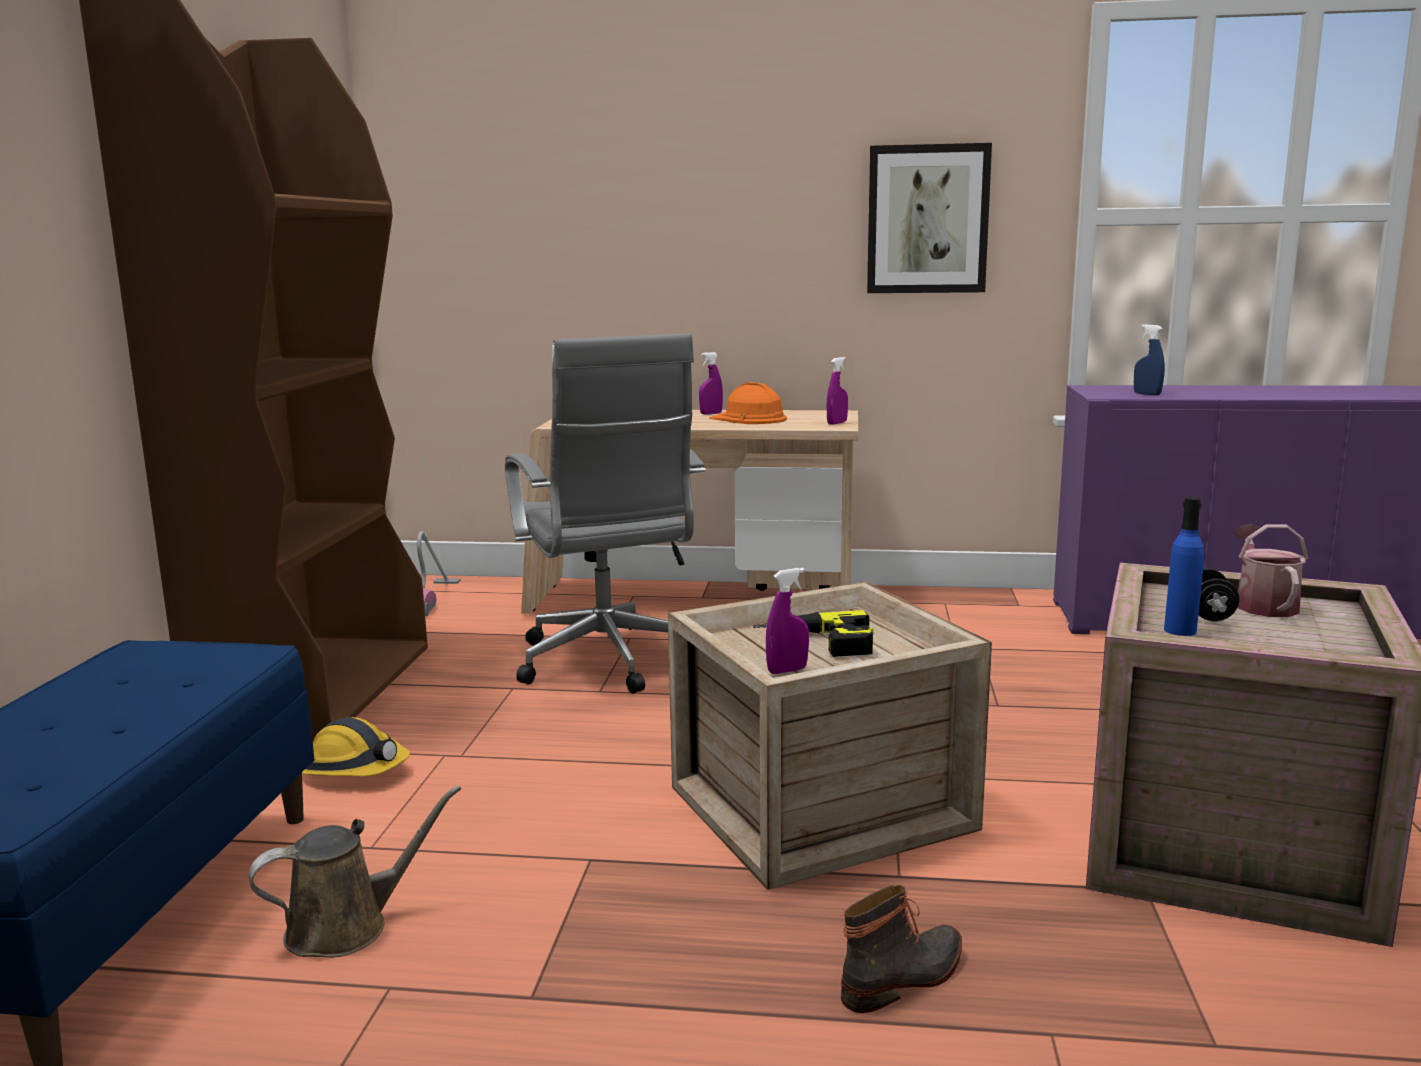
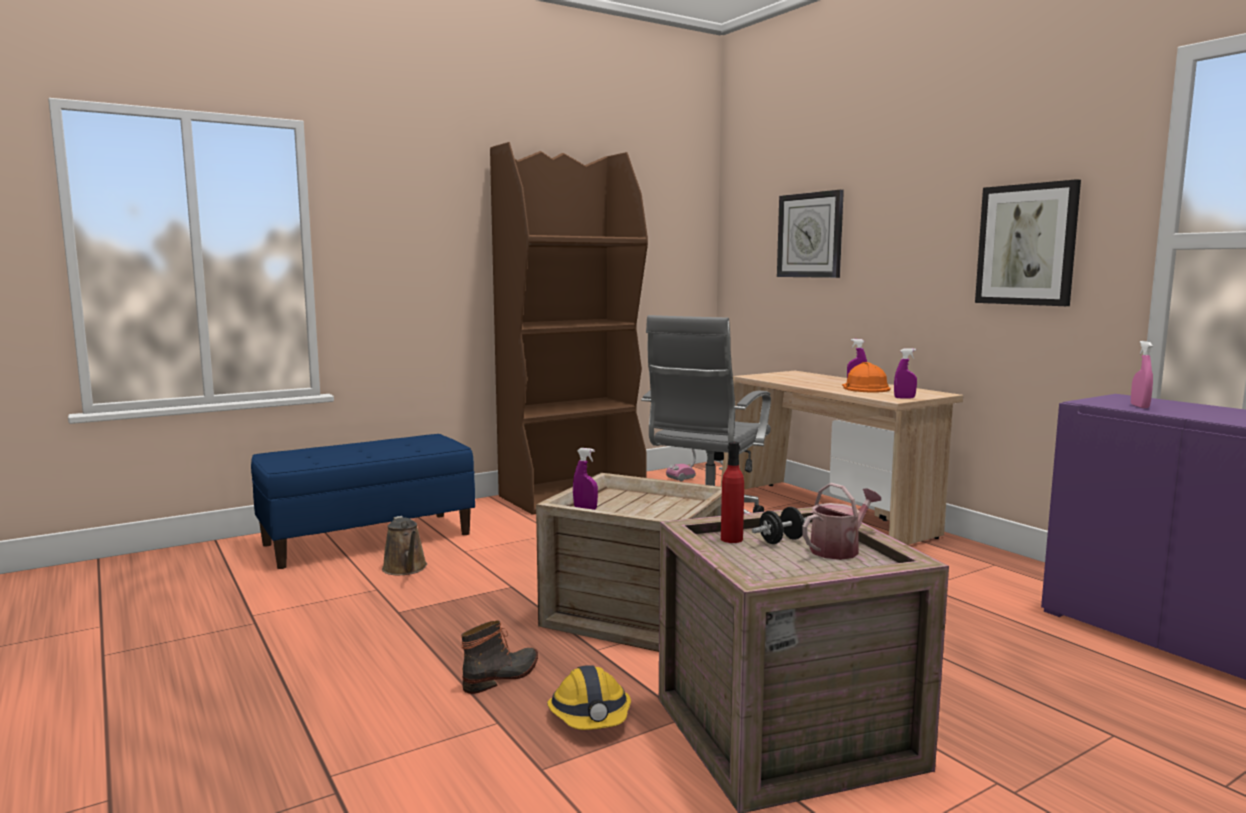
camera: 50 degrees right, 5 degrees down
brown watering can [249,785,461,958] -> brown watering can turned 45 degrees clockwise [382,516,427,575]
hard hat [302,717,410,776] -> hard hat moved to [547,665,631,730]
power drill [753,610,873,657] -> none
boot [841,885,962,1013] -> boot turned 60 degrees counterclockwise [461,620,538,694]
blue spray bottle [1134,324,1165,395] -> pink spray bottle [1131,341,1153,408]
blue bottle [1164,497,1204,636] -> red bottle [721,442,744,543]
none -> wall clock [777,190,844,278]

